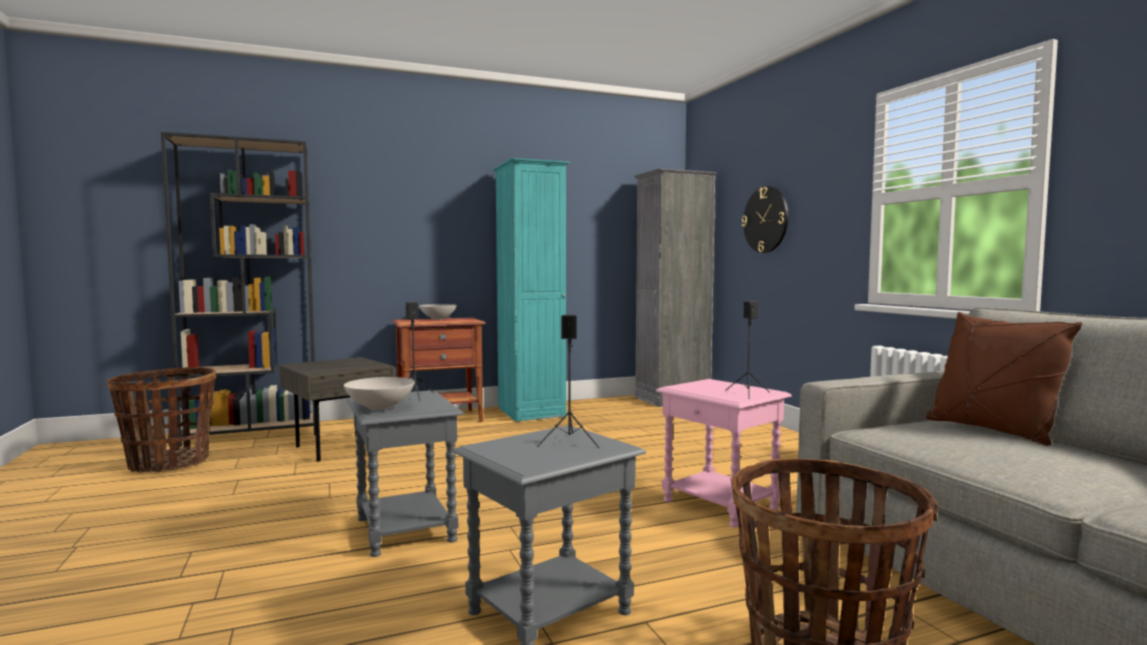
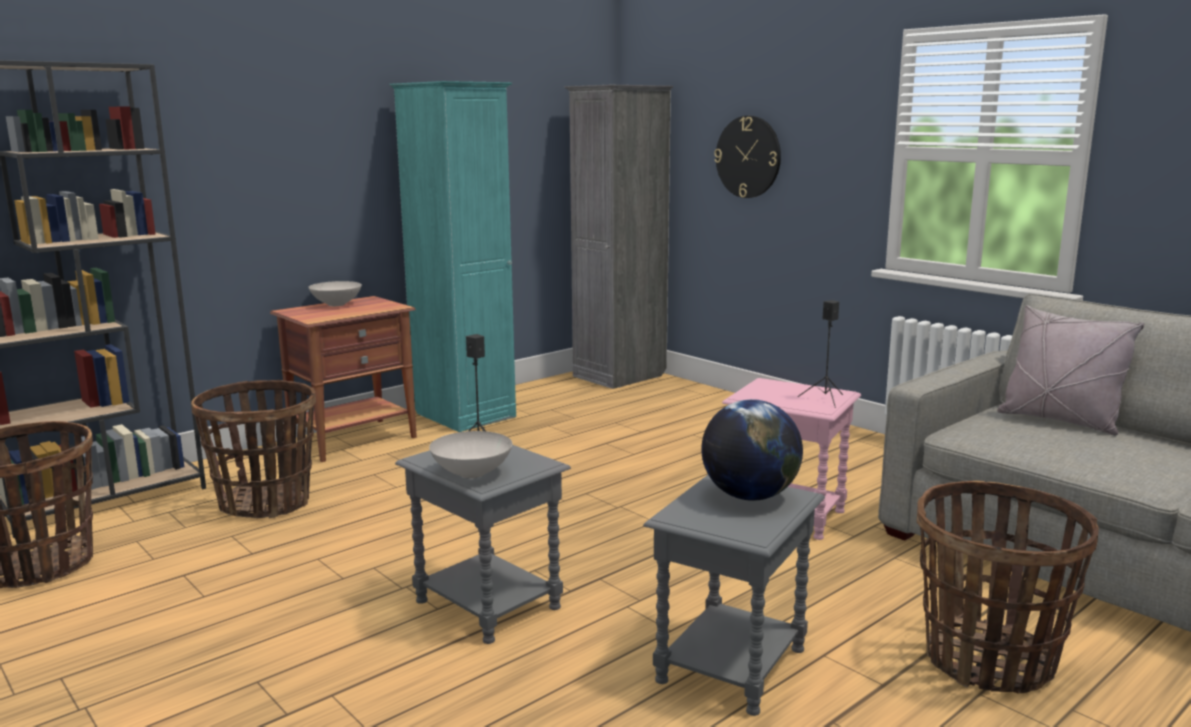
camera: 20 degrees left, 10 degrees up
grey side table [279,357,395,462] -> basket [191,380,316,518]
black speaker [537,314,599,448] -> globe [701,399,803,501]
brown pillow [926,312,1082,446] -> purple pillow [997,305,1144,436]

